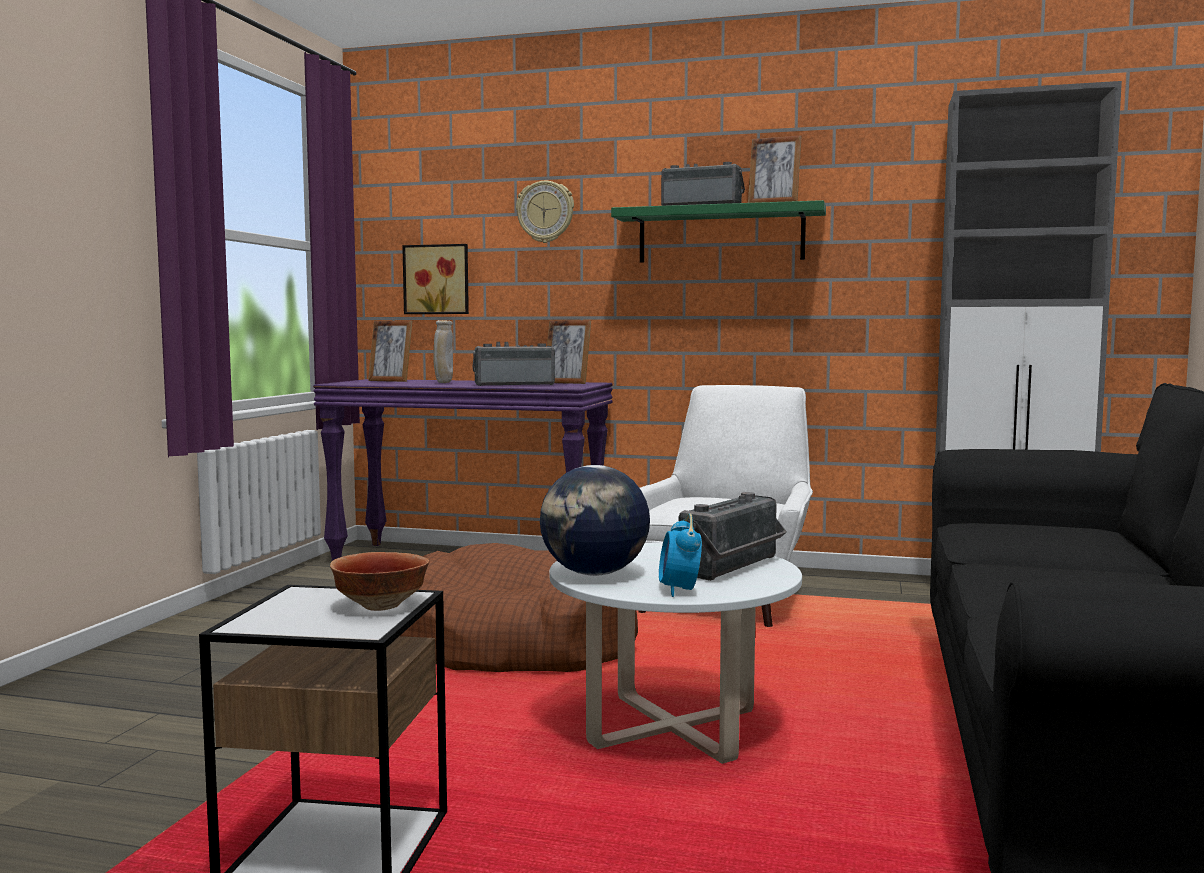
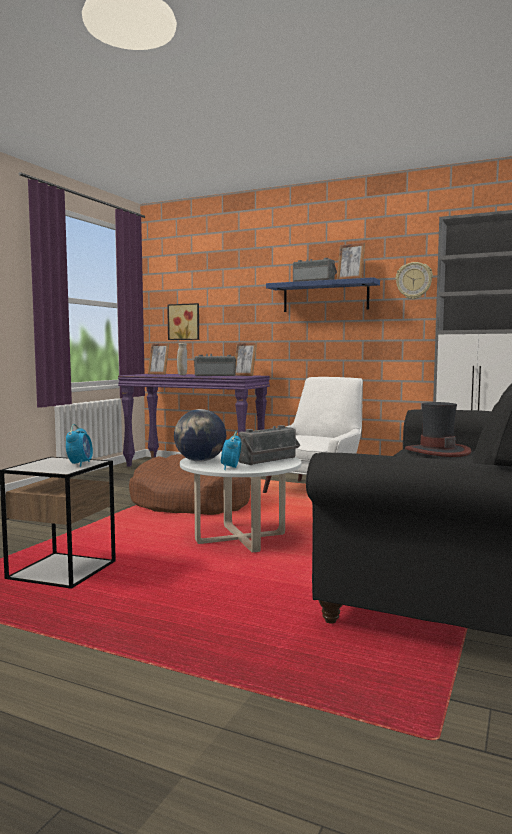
camera: 10 degrees right, 0 degrees up
bowl [330,552,429,611] -> alarm clock [66,424,93,467]
wall clock [516,181,574,243] -> wall clock moved to [396,262,433,299]
green shelf [611,200,826,263] -> blue shelf [266,277,380,312]
none -> hat [405,402,471,457]

